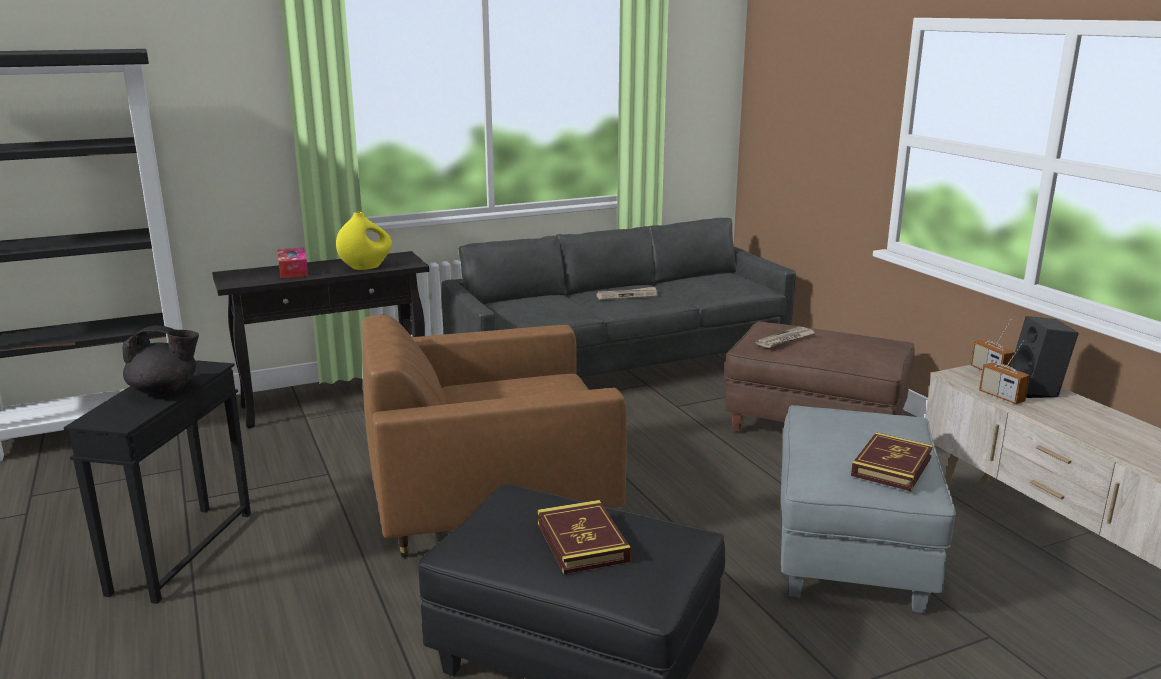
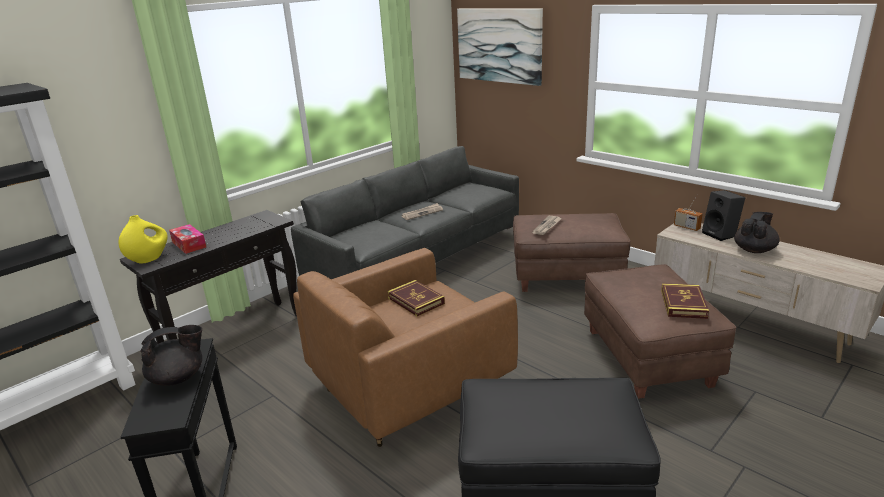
camera: 20 degrees left, 5 degrees up
yellow vase [336,212,392,270] -> yellow vase moved to [119,215,168,264]
book [537,500,631,574] -> book moved to [387,280,445,316]
grey ottoman [781,405,956,613] -> brown ottoman [584,264,736,399]
radio [979,340,1030,404] -> none
none -> picture [457,8,543,86]
none -> black teapot [734,212,779,253]

